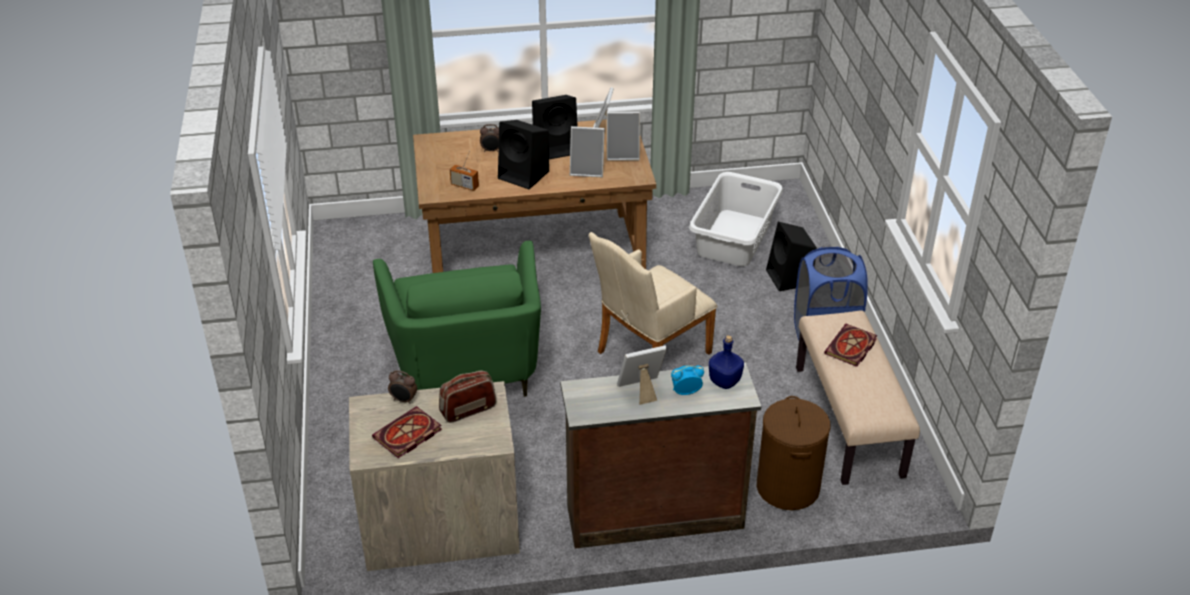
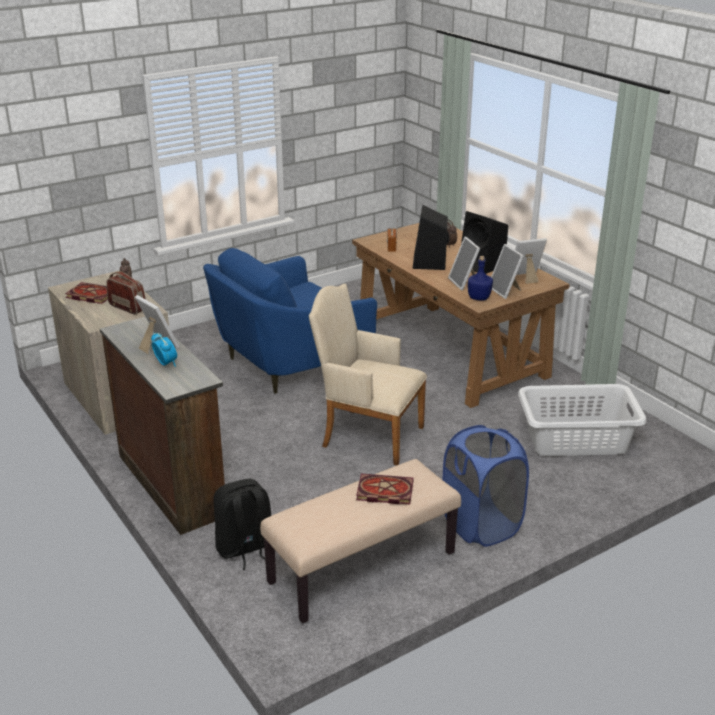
camera: 65 degrees right, 10 degrees down
green armchair [373,241,541,397] -> blue armchair [203,248,377,394]
blue bottle [709,335,744,389] -> blue bottle moved to [468,256,493,301]
brown laundry basket [757,396,831,510] -> black backpack [214,479,271,570]
black speaker [766,222,817,291] -> none

